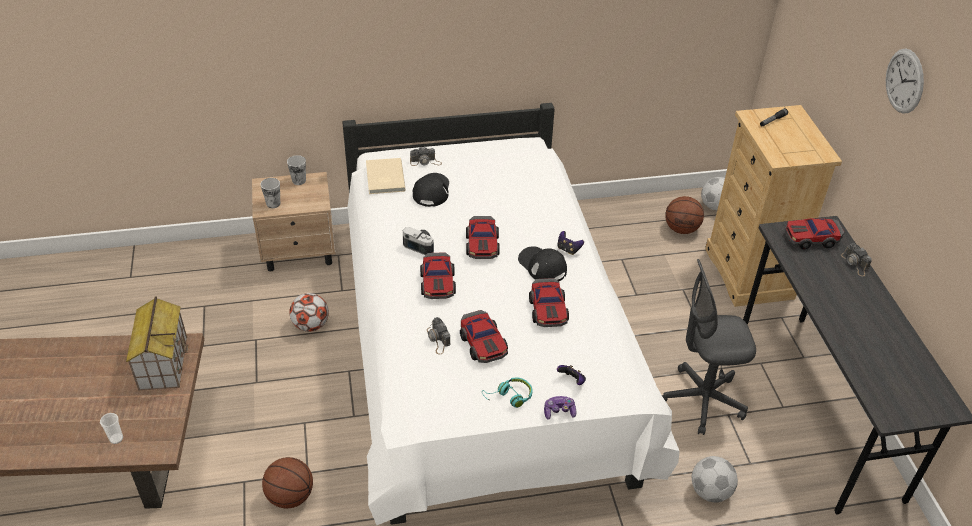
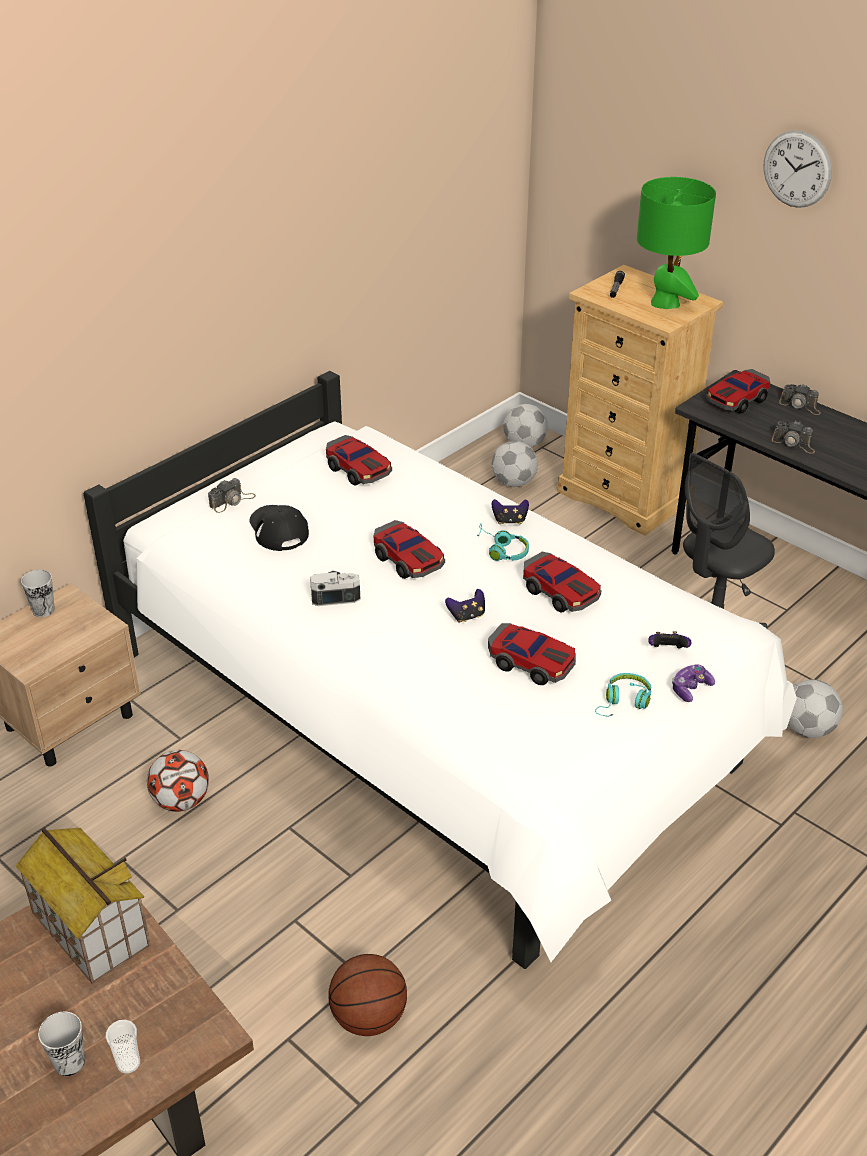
camera: 35 degrees left, 5 degrees down
cup [260,178,280,208] -> cup moved to [38,1012,85,1076]
beige book [366,158,406,194] -> none
toy car [420,252,456,299] -> toy car moved to [326,435,392,486]
camera [427,317,451,355] -> camera moved to [772,421,815,453]
black cap [518,246,567,281] -> turquoise headphones [477,524,529,561]
basketball [665,196,704,234] -> football [492,441,538,487]
none -> game controller [445,589,485,623]
none -> green table lamp [637,177,716,309]

